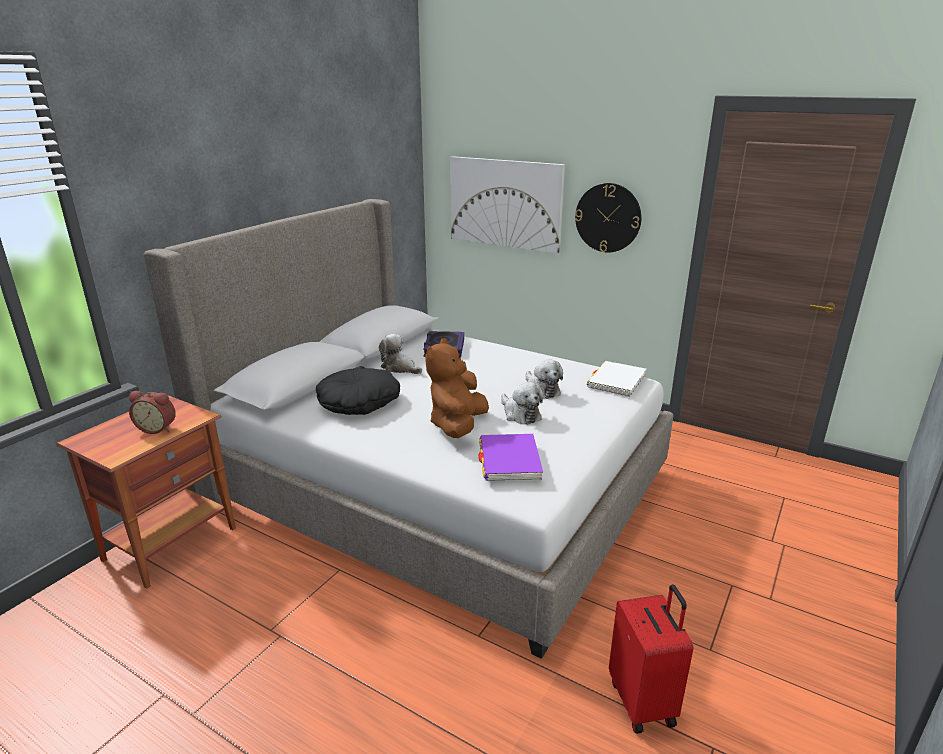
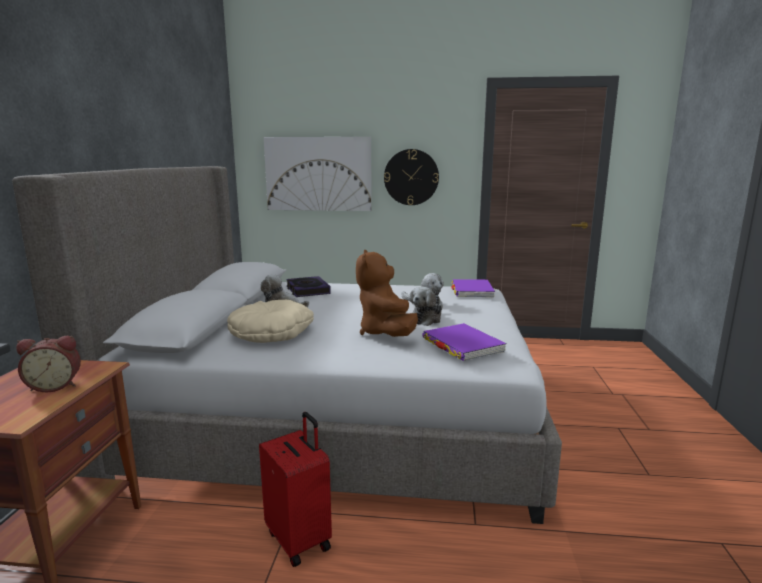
camera: 25 degrees left, 10 degrees down
black pillow [316,366,400,415] -> beige pillow [227,300,314,343]
plush toy [501,382,544,425] -> plush toy turned 90 degrees clockwise [409,287,443,326]
white book [587,361,646,397] -> purple book [451,279,495,298]
red suitcase [609,584,693,734] -> red suitcase moved to [259,412,332,567]

